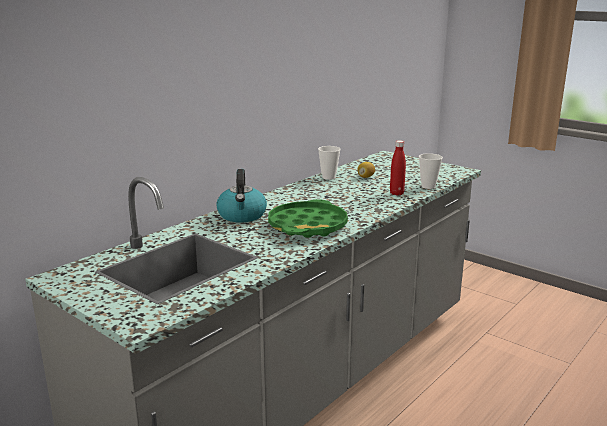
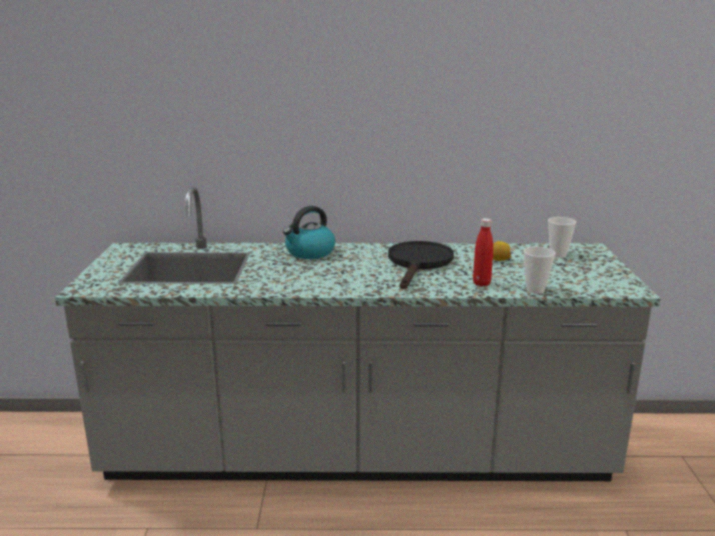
camera: 50 degrees right, 0 degrees up
green tray [268,199,348,238] -> none
cup [318,146,341,180] -> cup moved to [548,217,576,258]
none -> black frying pan [388,241,454,289]

